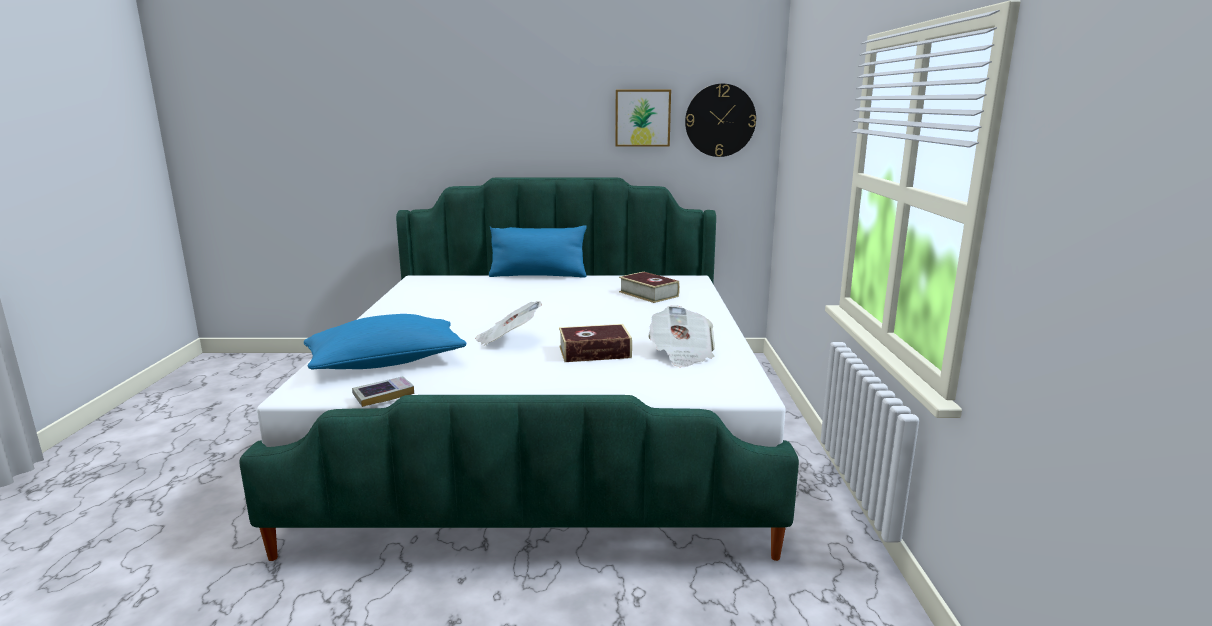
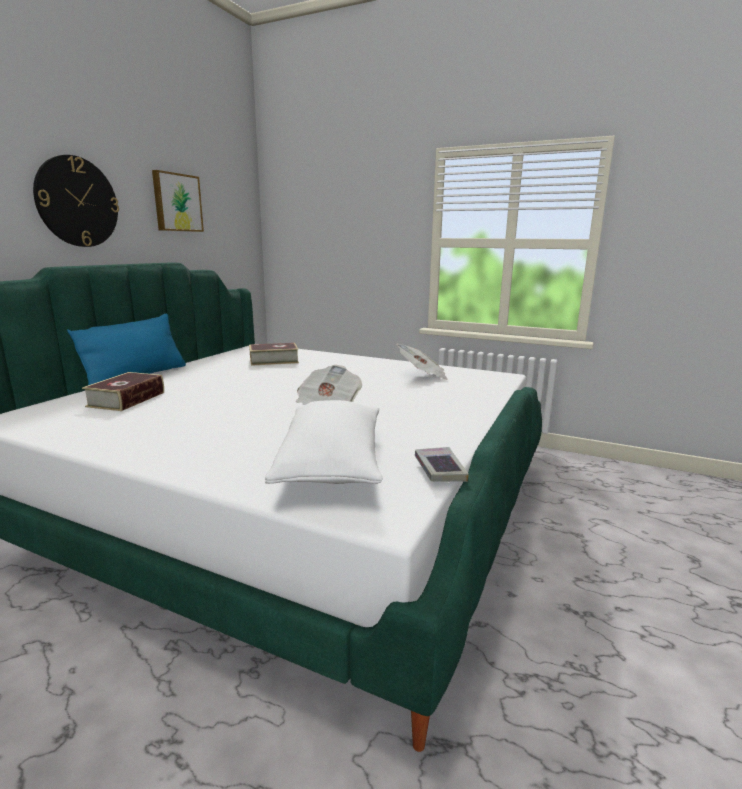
camera: 65 degrees left, 0 degrees up
blue pillow [304,314,467,370] -> white pillow [265,400,382,484]
book [559,324,632,362] -> book moved to [82,372,164,411]
wall clock [685,84,756,157] -> wall clock moved to [33,155,119,247]

